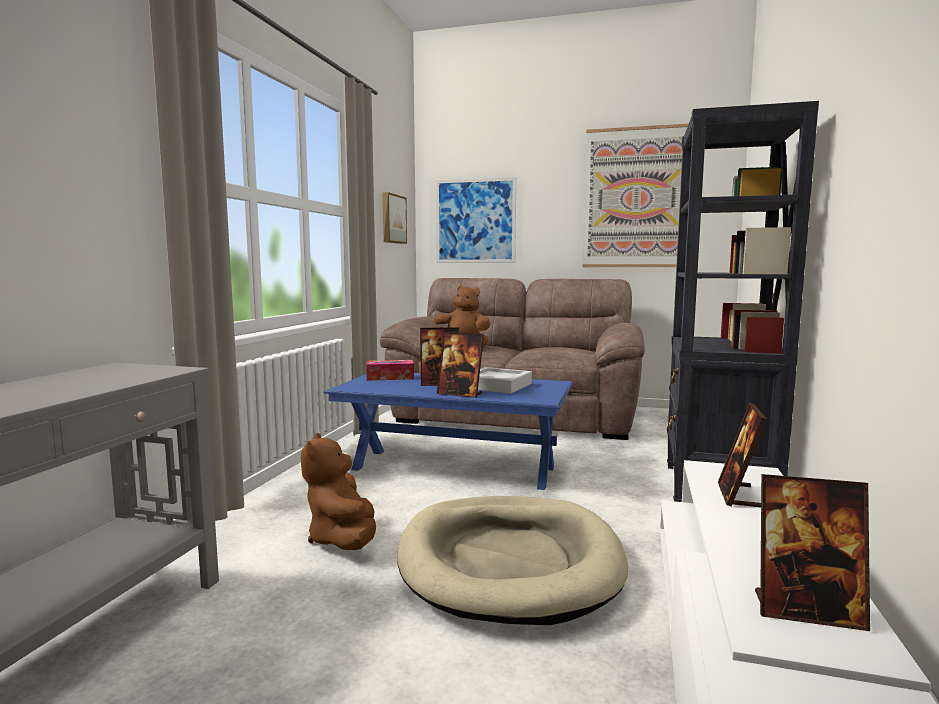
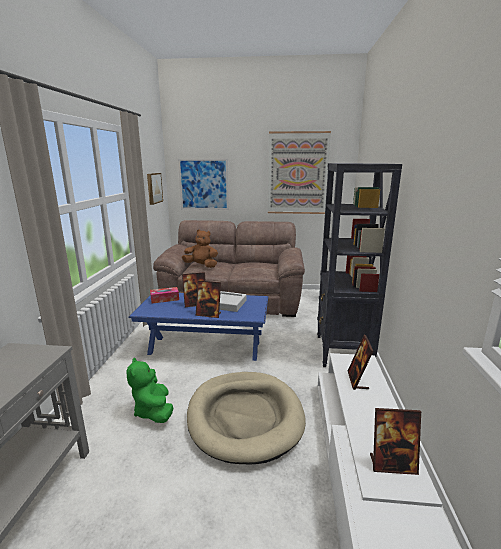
camera: 10 degrees left, 10 degrees up
brown plush toy [301,433,376,550] -> green plush toy [127,357,173,423]

